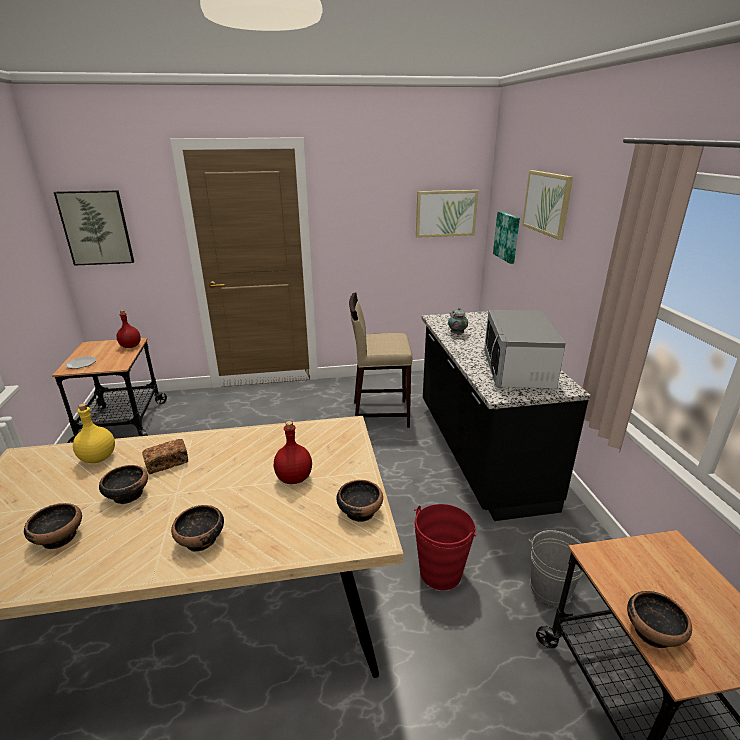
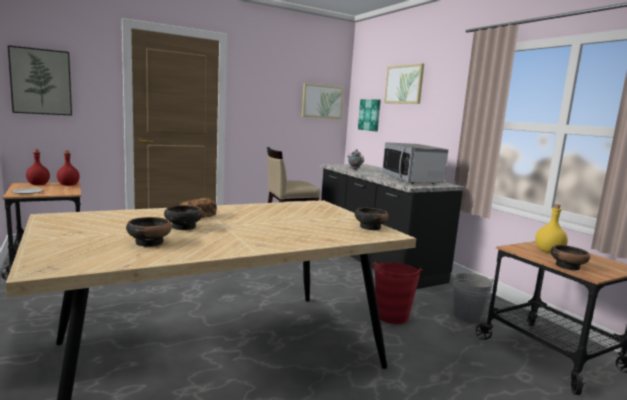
camera: 20 degrees left, 15 degrees down
yellow bottle [73,403,115,463] -> yellow bottle moved to [535,204,568,253]
bowl [171,505,224,552] -> none
red bottle [274,421,312,484] -> red bottle moved to [26,149,50,185]

